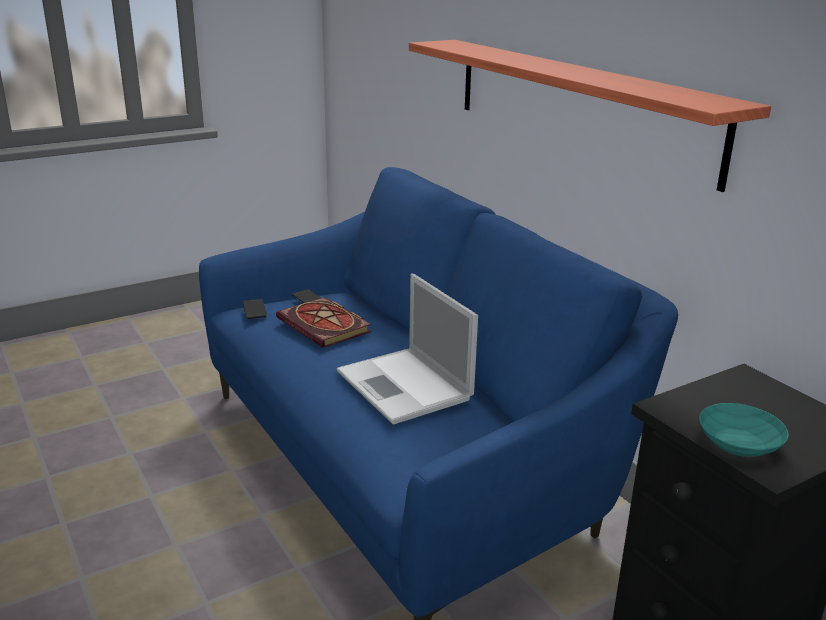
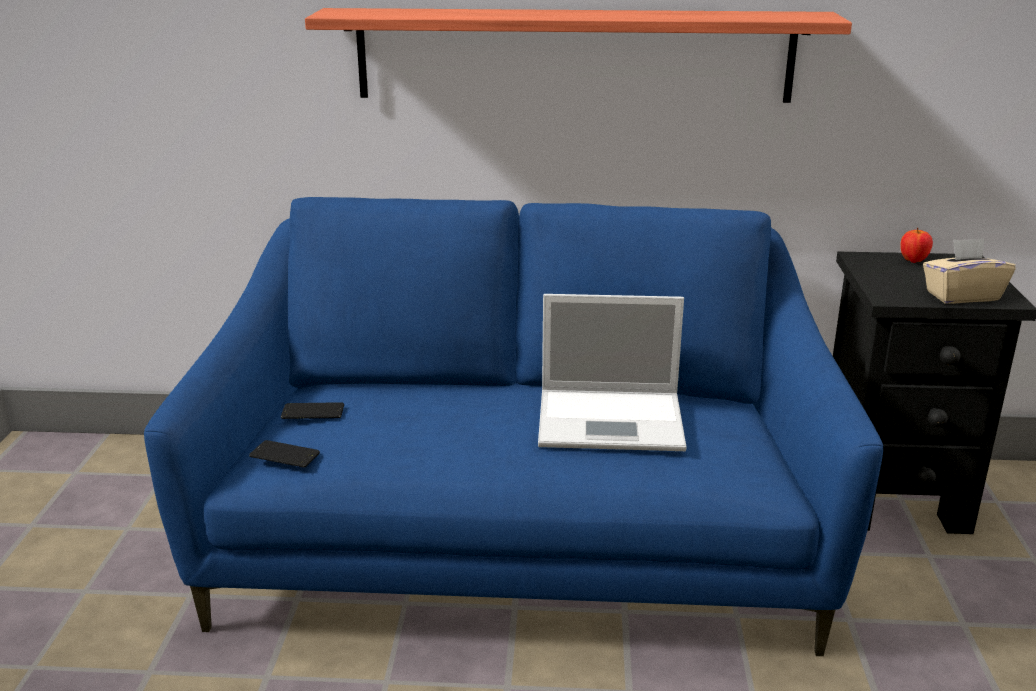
camera: 55 degrees left, 0 degrees up
book [276,297,371,348] -> none
turquoise bowl [699,403,789,457] -> beige tissue box [923,238,1015,304]
none -> apple [900,228,933,263]

